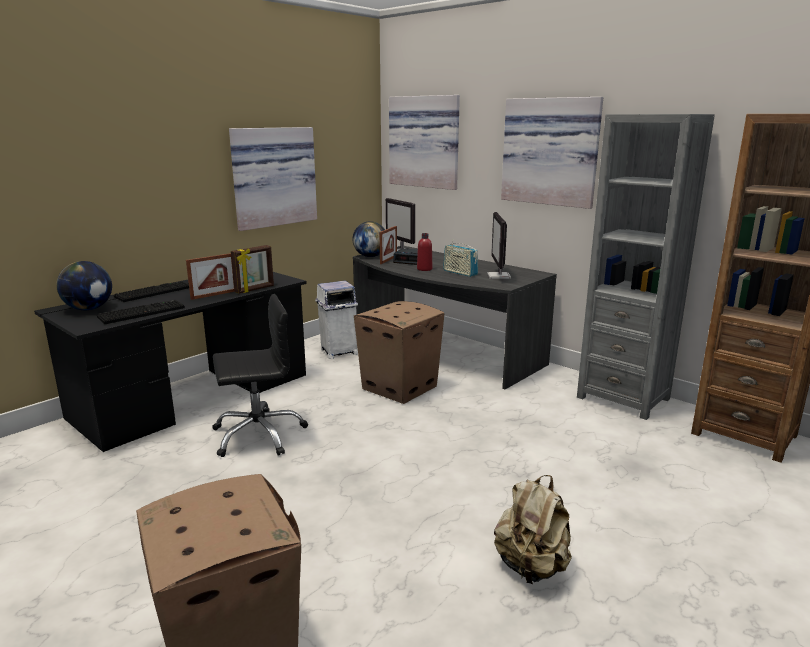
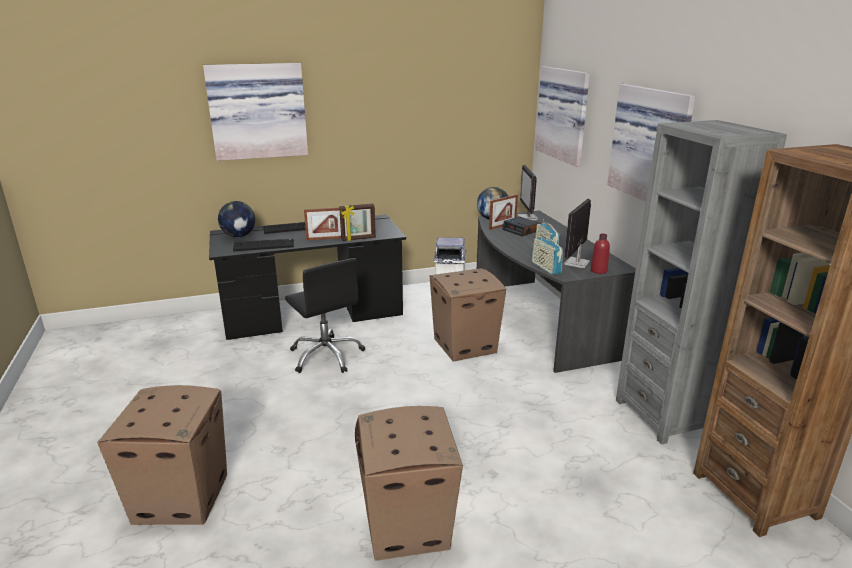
camera: 30 degrees right, 5 degrees up
black office chair [212,294,308,457] -> black office chair turned 45 degrees clockwise [285,258,365,373]
picture [229,127,317,231] -> picture moved to [203,63,308,161]
red bottle [417,233,432,271] -> red bottle moved to [591,234,610,274]
beige backpack [494,475,572,584] -> cardboard box [355,406,463,561]
none -> radio [532,236,563,275]

